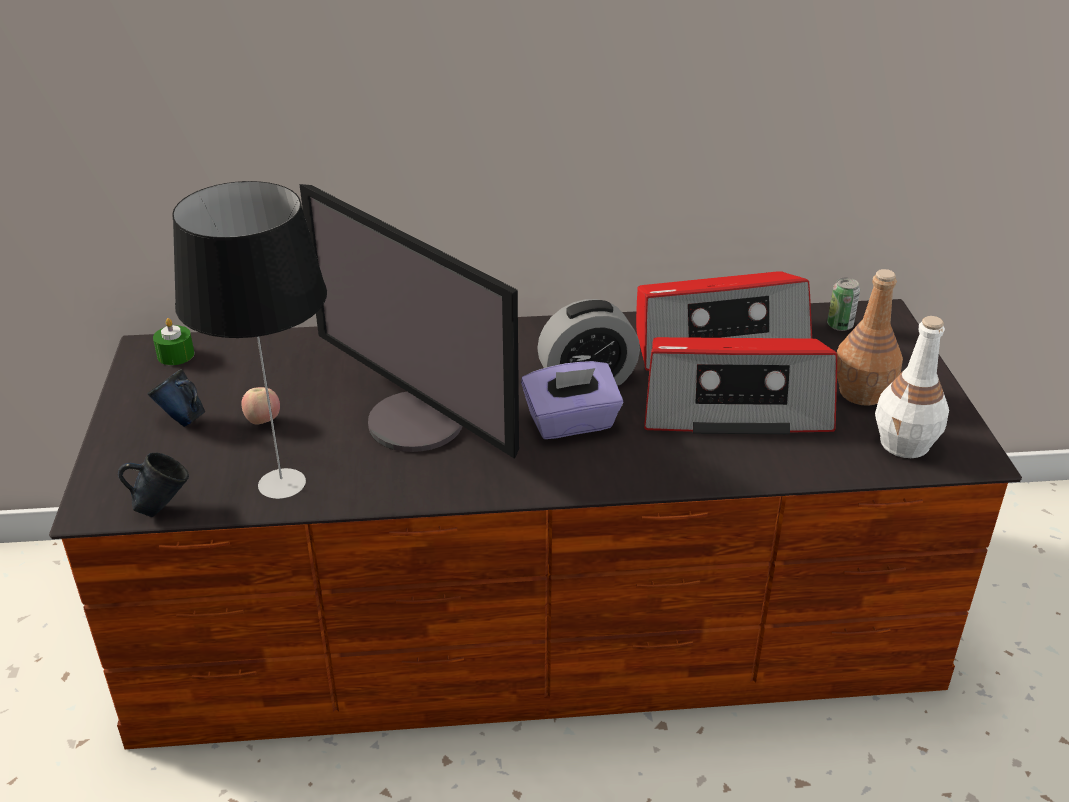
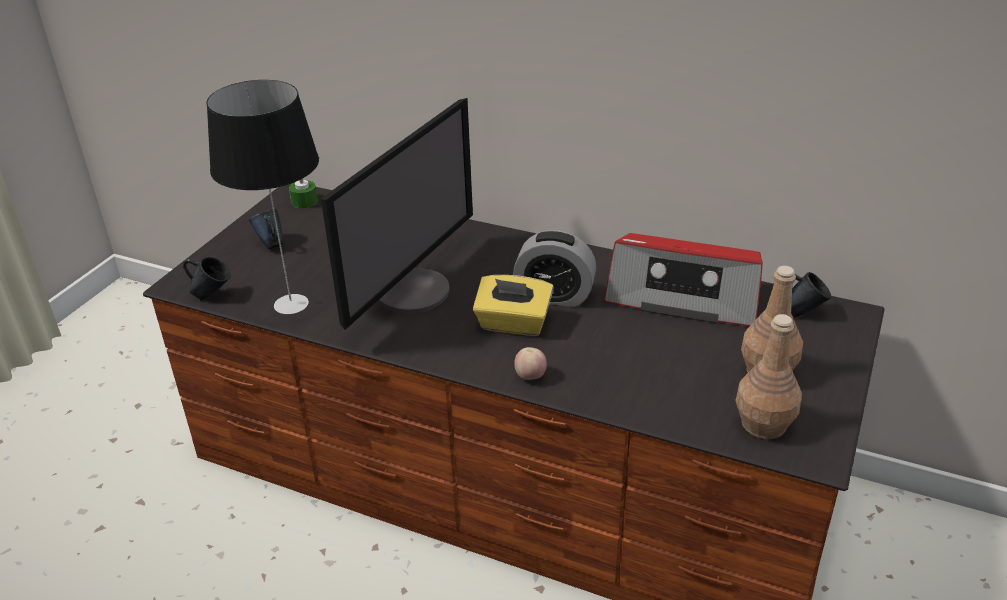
camera: 30 degrees right, 0 degrees up
apple [241,387,280,425] -> apple moved to [514,347,547,380]
monitor [299,184,519,459] -> monitor turned 135 degrees counterclockwise [321,98,473,330]
purple tissue box [521,361,623,439] -> yellow tissue box [473,275,554,336]
radio [644,337,837,434] -> none
can [827,277,860,331] -> blue mug [791,272,831,317]
white bottle [875,316,949,458] -> brown bottle [735,314,802,439]

